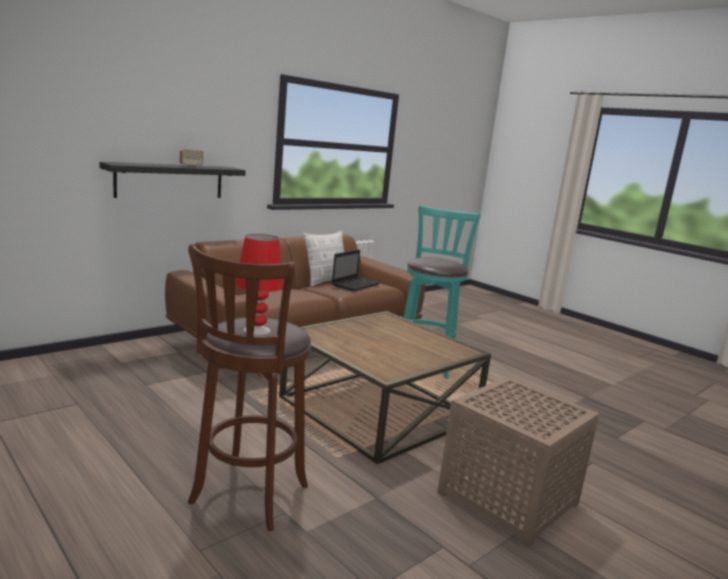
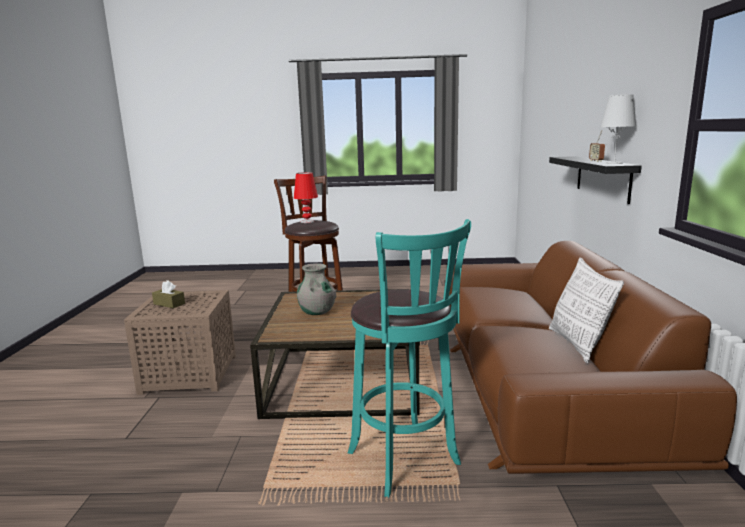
camera: 135 degrees right, 0 degrees up
laptop [332,249,380,291] -> none
none -> brown tissue box [152,280,185,308]
none -> grey vase [297,263,336,315]
none -> white table lamp [600,94,637,164]

